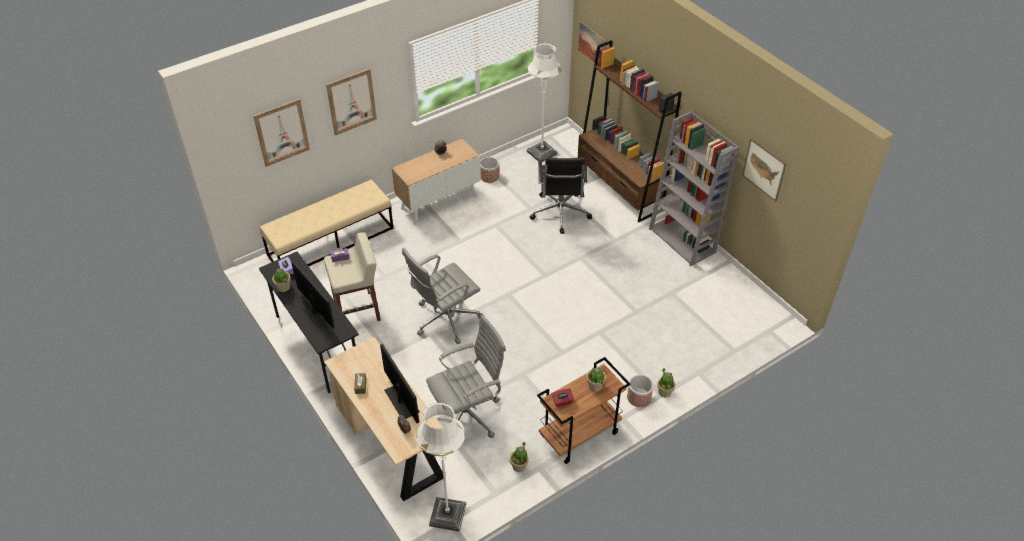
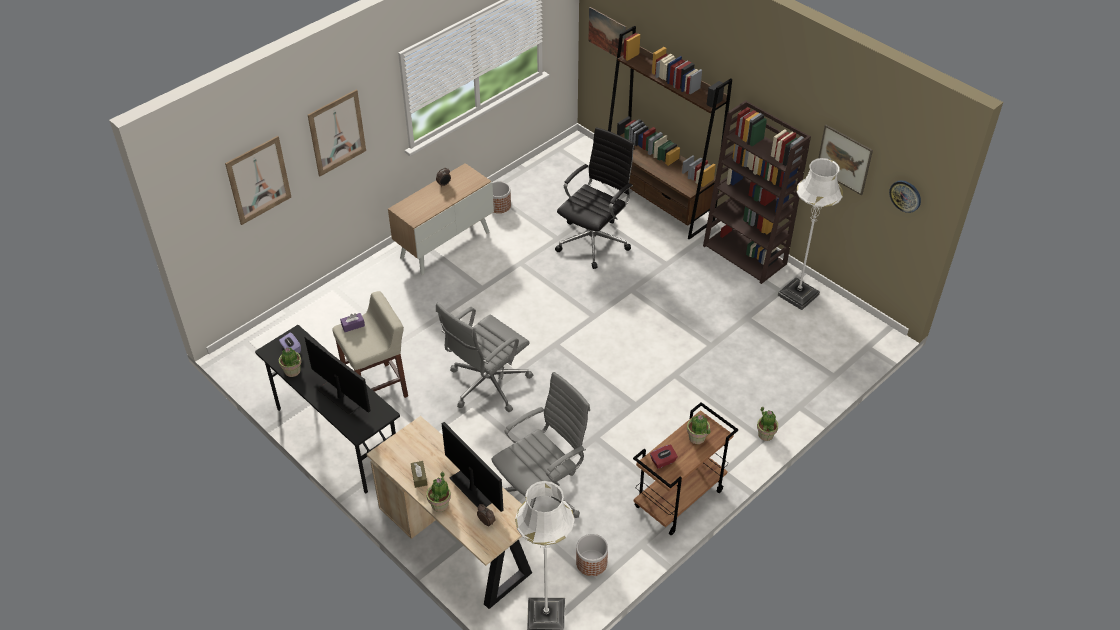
camera: 10 degrees left, 0 degrees up
beige bench [260,180,394,266] -> none
potted plant [510,442,529,472] -> potted plant moved to [427,472,451,512]
white floor lamp [527,43,561,162] -> white floor lamp moved to [778,158,843,310]
black office chair [530,157,592,234] -> black office chair turned 135 degrees counterclockwise [555,127,634,269]
planter [627,375,654,407] -> planter moved to [576,534,608,576]
grey bookcase [649,111,739,266] -> brown bookcase [703,101,811,284]
none -> wall clock [889,180,921,213]

